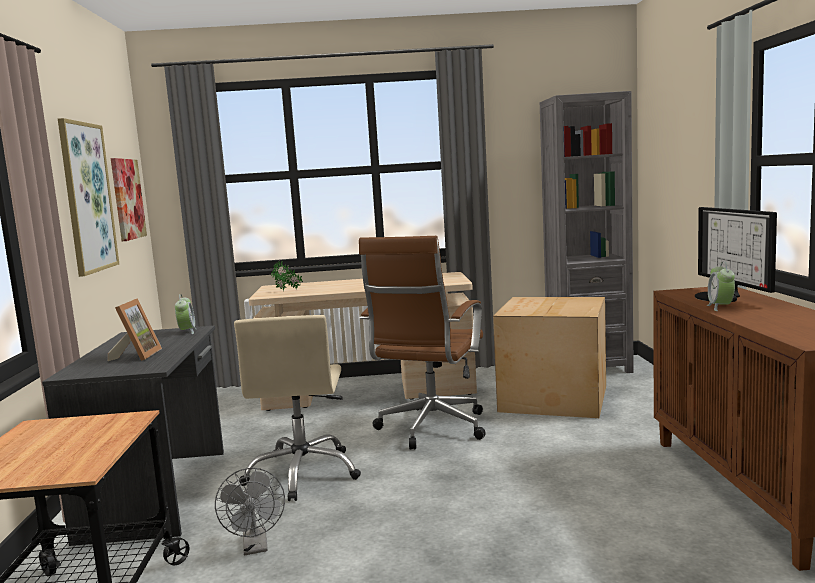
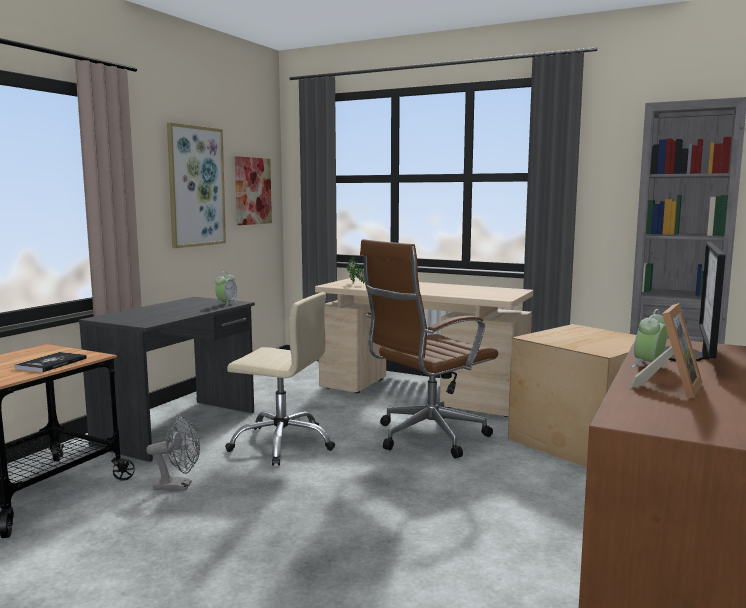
camera: 30 degrees right, 0 degrees up
picture frame [108,298,162,361] -> picture frame moved to [630,303,703,398]
grey fan [215,468,285,555] -> grey fan turned 105 degrees counterclockwise [146,416,200,490]
beige office chair [234,315,361,501] -> beige office chair turned 105 degrees counterclockwise [225,292,335,466]
none -> book [15,352,87,373]

